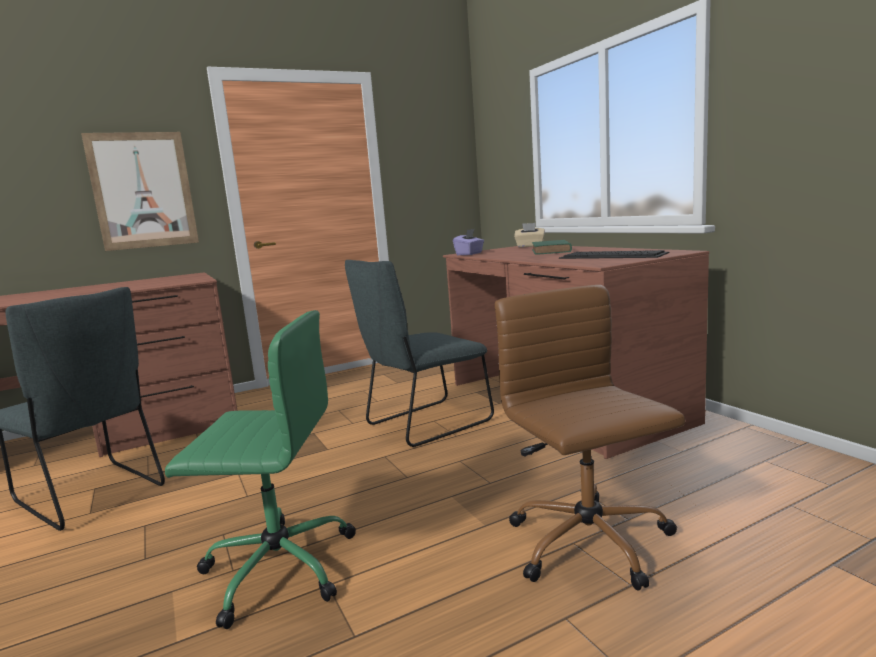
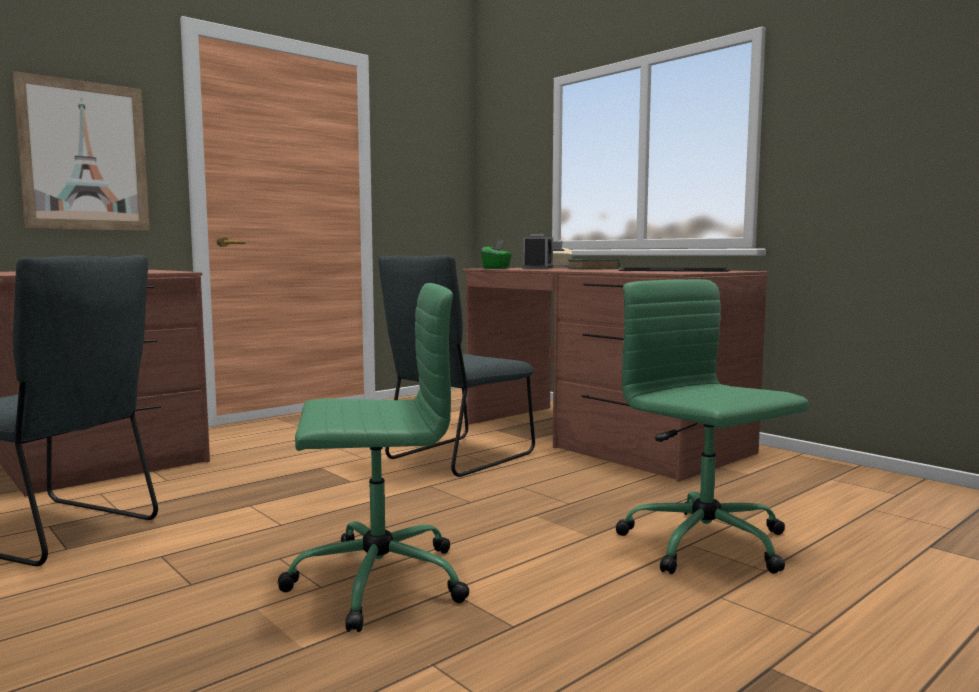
camera: 15 degrees left, 5 degrees down
purple tissue box [453,229,484,255] -> green tissue box [481,240,512,269]
brown office chair [495,285,685,591] -> green office chair [615,279,809,574]
none -> alarm clock [522,234,553,269]

